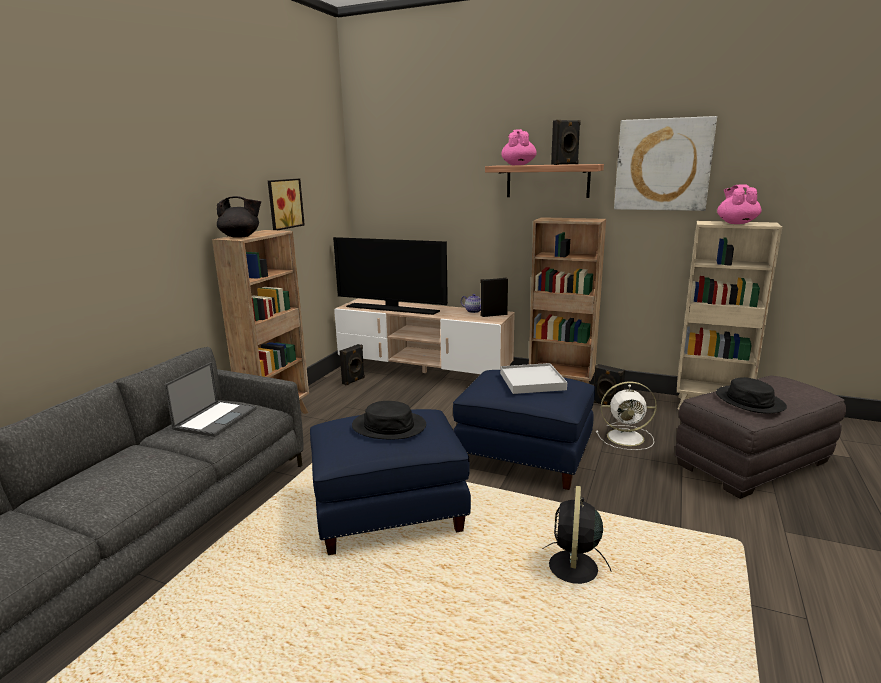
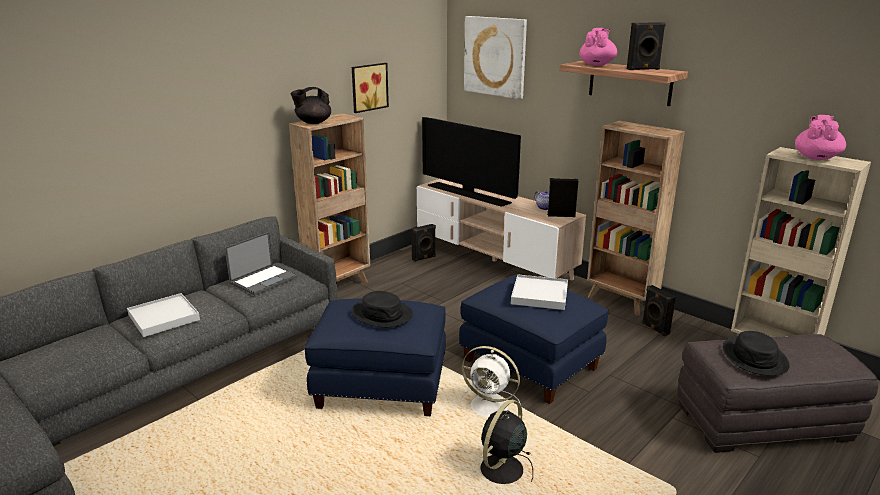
camera: 20 degrees right, 5 degrees up
black teapot [217,196,261,238] -> black teapot turned 135 degrees clockwise [291,87,331,124]
white fan [596,382,657,450] -> white fan moved to [460,346,521,417]
picture [614,116,717,211] -> picture moved to [464,16,527,99]
none -> white tray [127,293,200,337]

